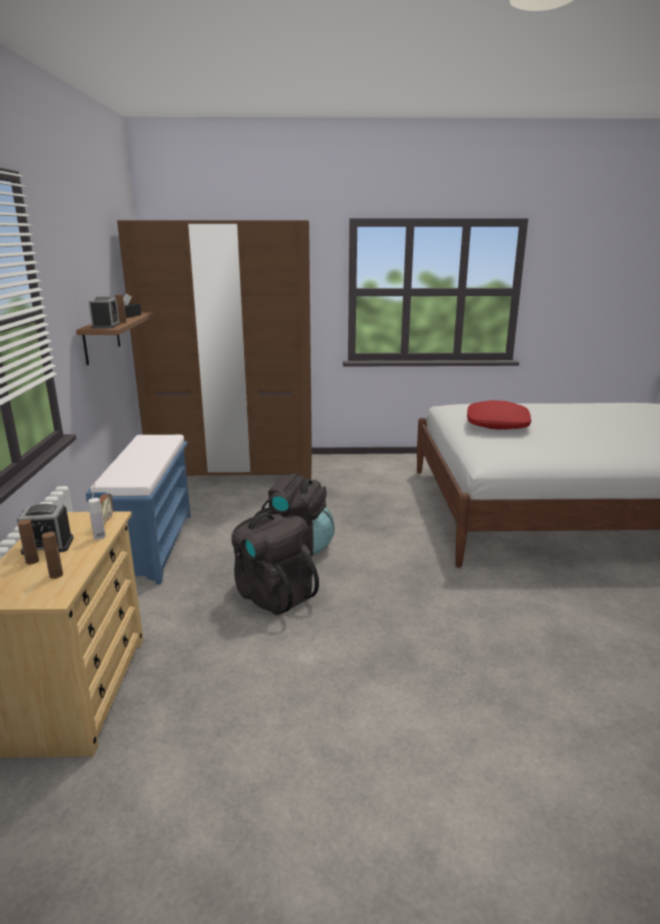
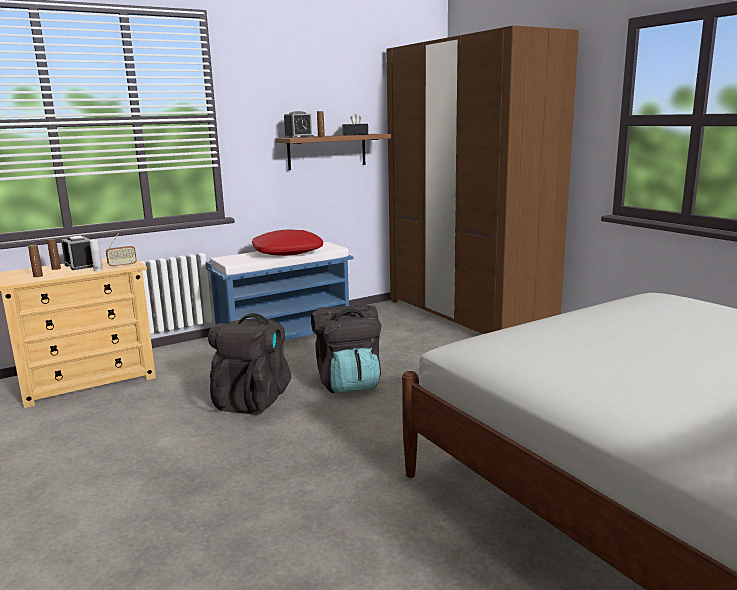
camera: 60 degrees right, 5 degrees down
red pillow [467,400,531,430] -> red pillow moved to [252,229,323,256]

